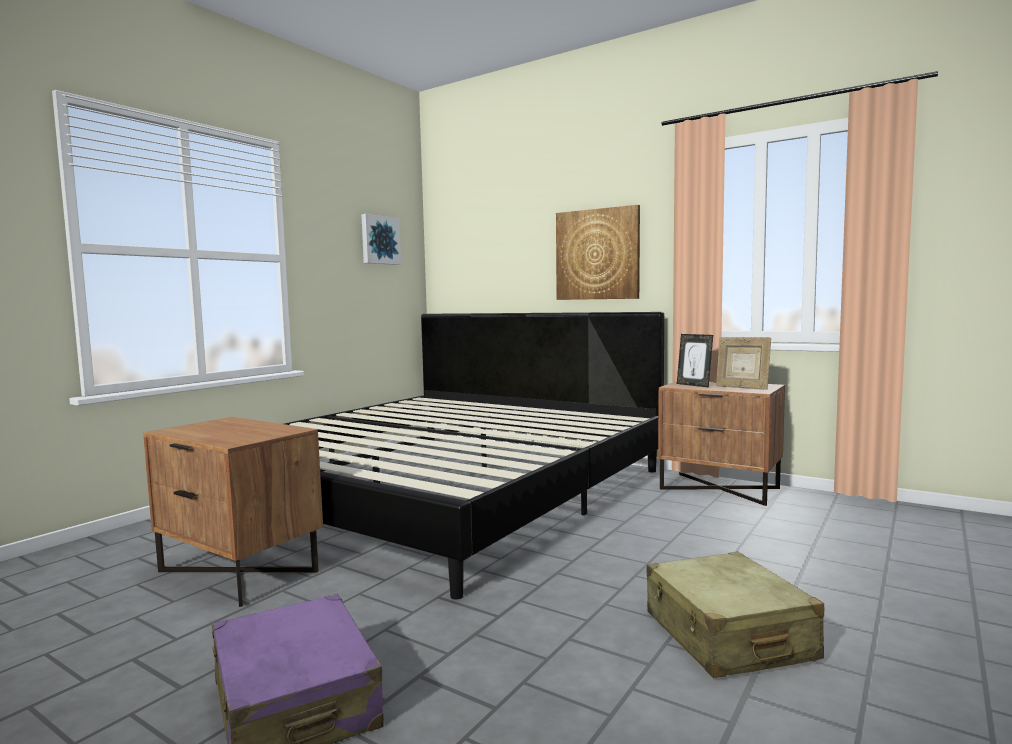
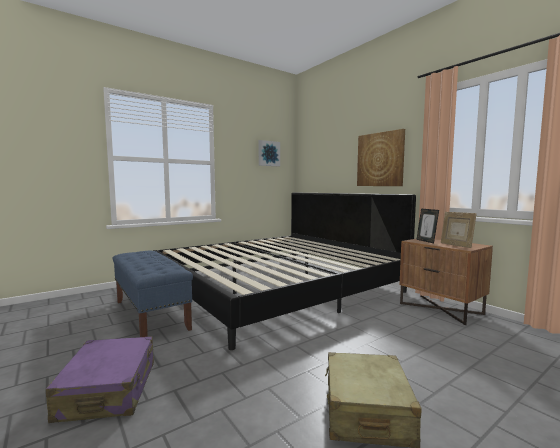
camera: 20 degrees right, 0 degrees up
brown nightstand [144,417,323,607] -> blue bench [113,251,193,337]

